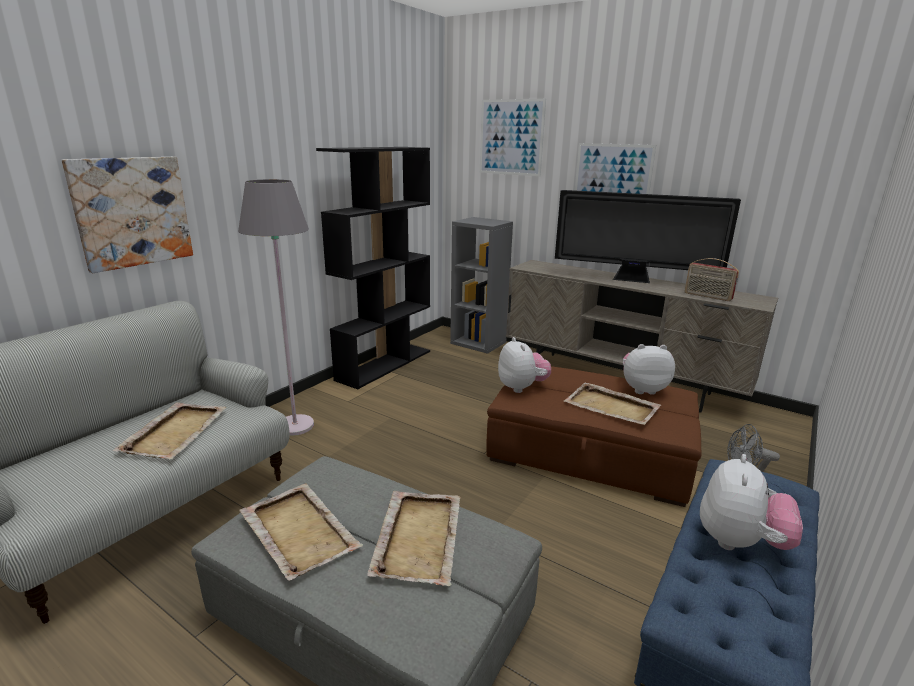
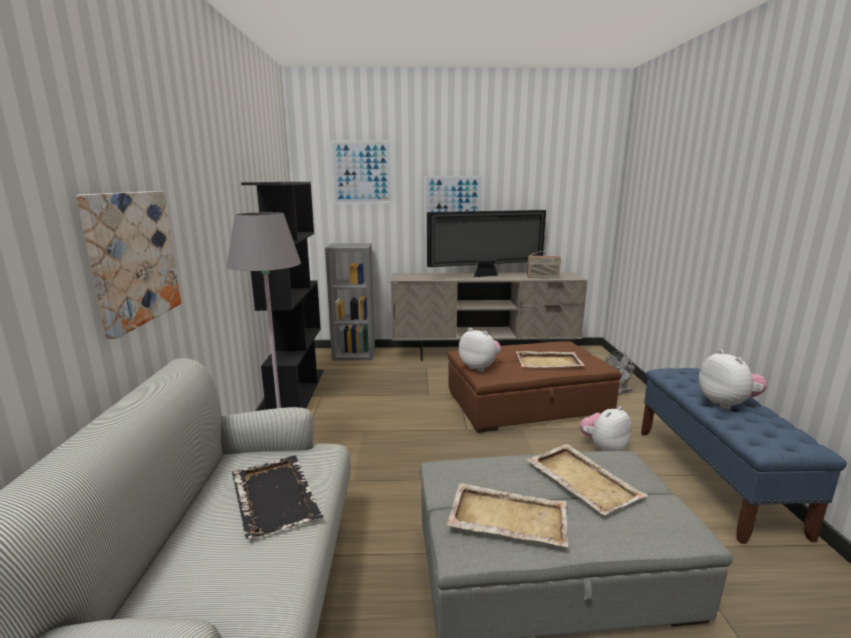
camera: 35 degrees left, 5 degrees down
beige tray [113,402,226,459] -> black tray [232,455,324,539]
plush toy [623,344,675,395] -> plush toy moved to [579,406,632,451]

